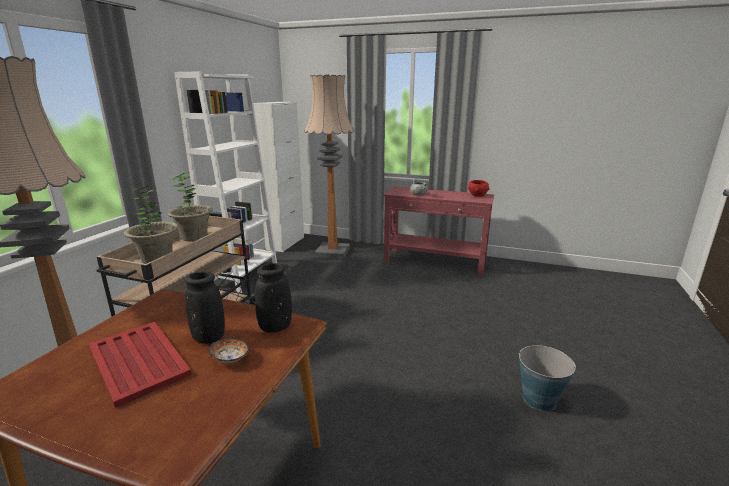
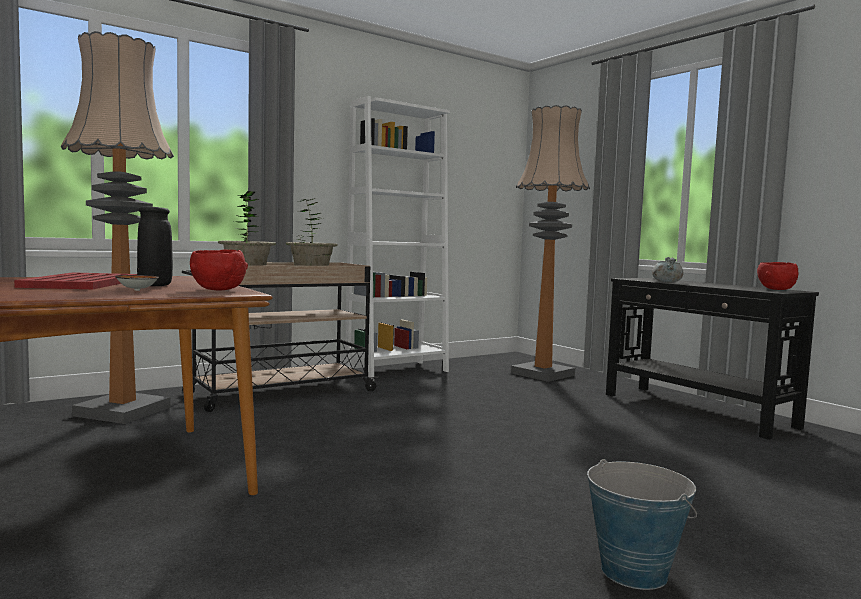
camera: 35 degrees right, 15 degrees down
white cabinet [253,102,304,252] -> none
black vase [255,263,292,333] -> red bowl [190,249,248,290]
red console table [384,187,494,276] -> black console table [606,278,819,440]

